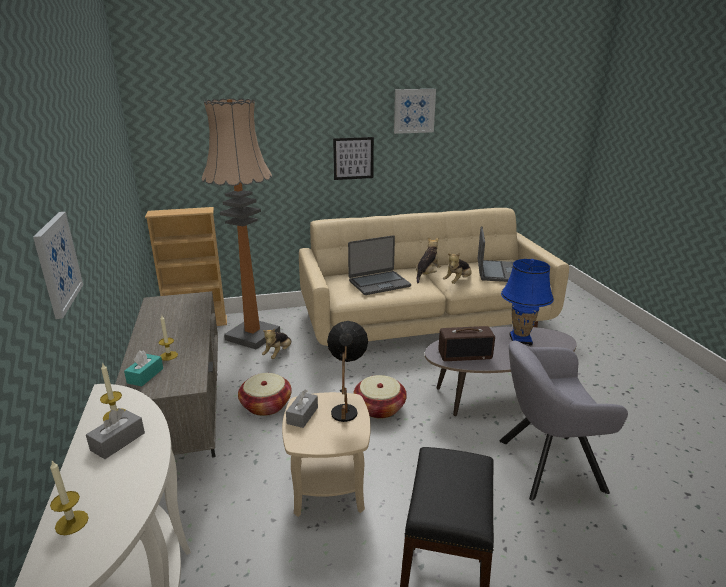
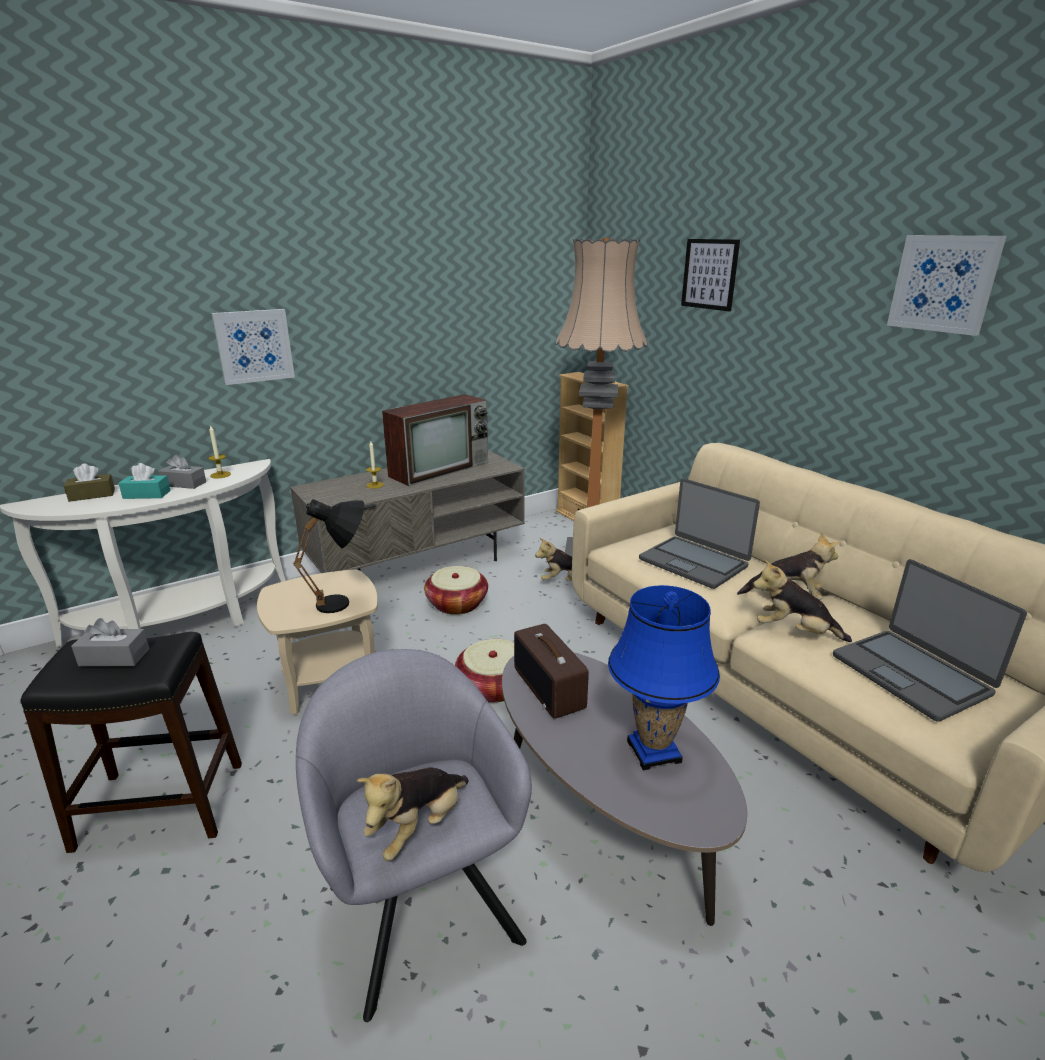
camera: 70 degrees right, 0 degrees up
candle [50,461,89,535] -> brown tissue box [64,464,115,502]
turquoise tissue box [124,351,163,386] -> turquoise tissue box moved to [118,463,171,499]
grey tissue box [286,390,318,428] -> grey tissue box moved to [71,618,149,666]
picture [333,137,374,180] -> picture moved to [681,239,740,311]
laptop [478,226,513,282] -> laptop turned 75 degrees clockwise [833,559,1027,722]
none -> plush toy [357,768,469,861]
none -> television [382,394,489,486]

